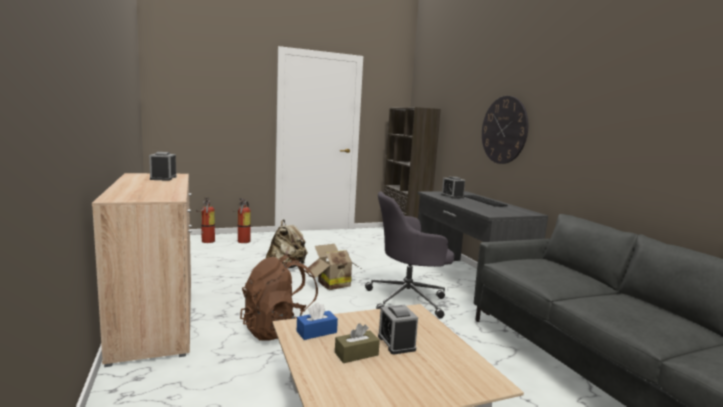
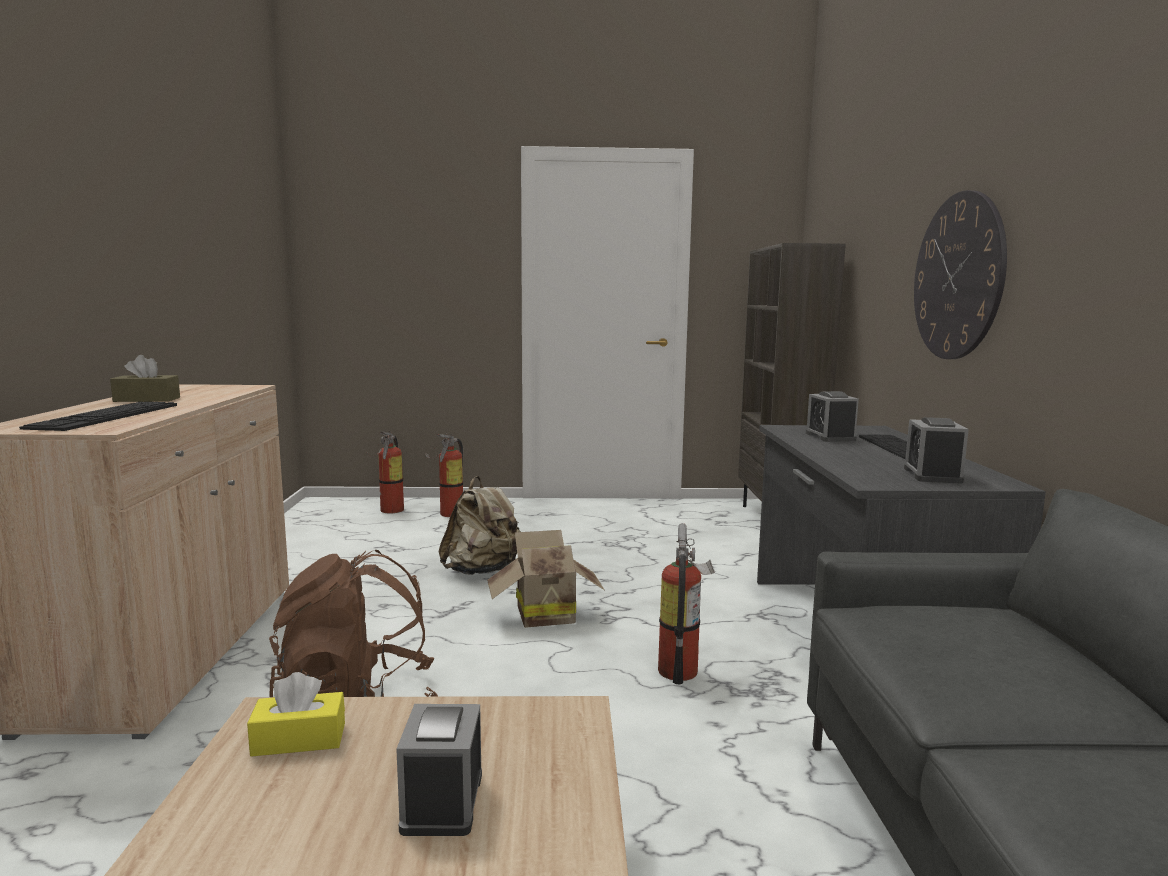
camera: 20 degrees right, 0 degrees up
alarm clock [149,152,177,181] -> alarm clock moved to [904,417,969,484]
blue tissue box [297,302,338,340] -> yellow tissue box [247,672,345,757]
brown tissue box [335,323,380,363] -> brown tissue box moved to [110,355,180,402]
grey office chair [365,191,455,318] -> fire extinguisher [658,523,714,684]
none -> keyboard [19,402,177,431]

